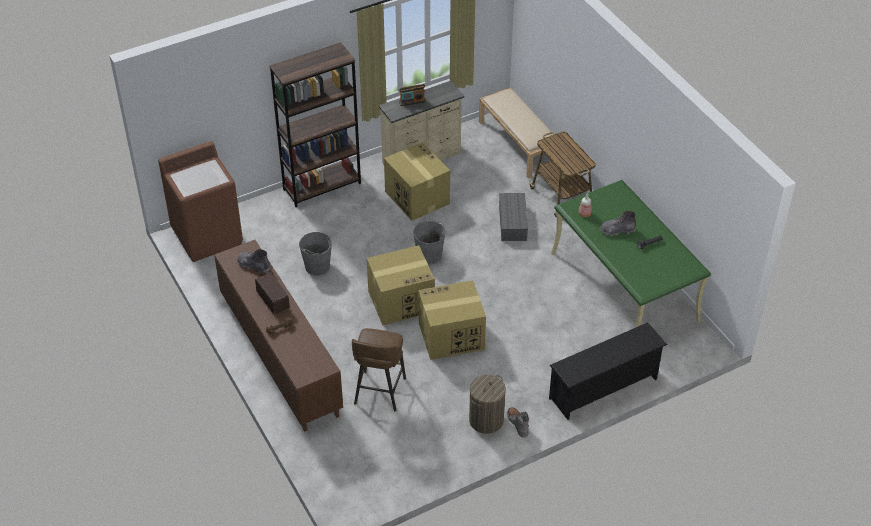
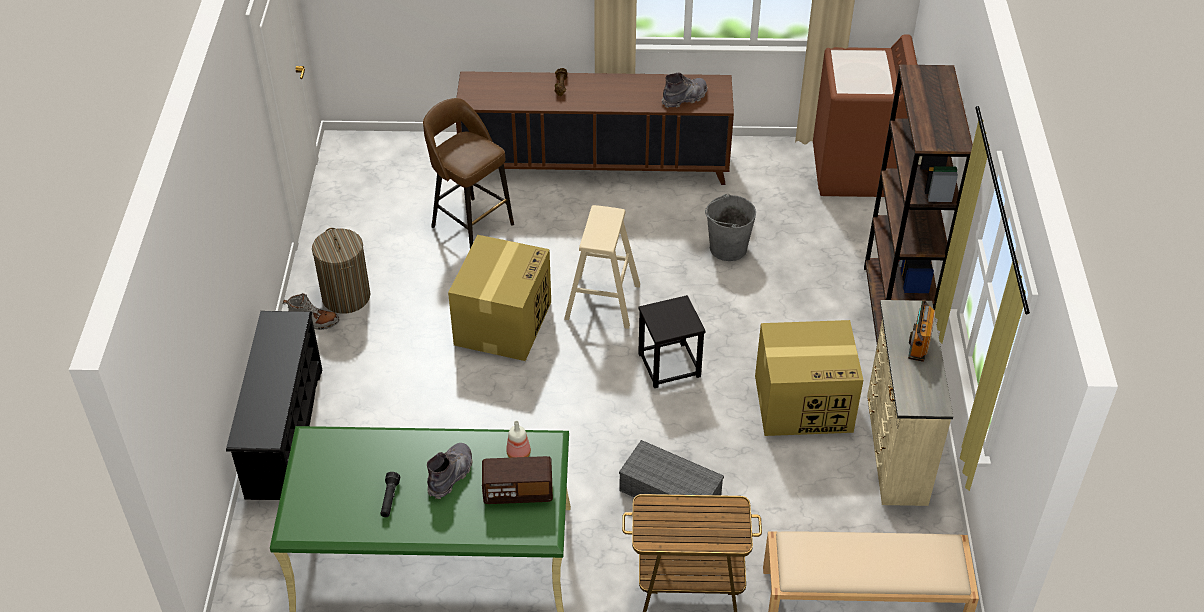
camera: 120 degrees right, 0 degrees up
radio [255,272,290,314] -> radio moved to [482,456,553,504]
cardboard box [367,245,435,325] -> beige stool [564,205,640,329]
grey bucket [413,221,446,264] -> black stool [638,295,706,388]

